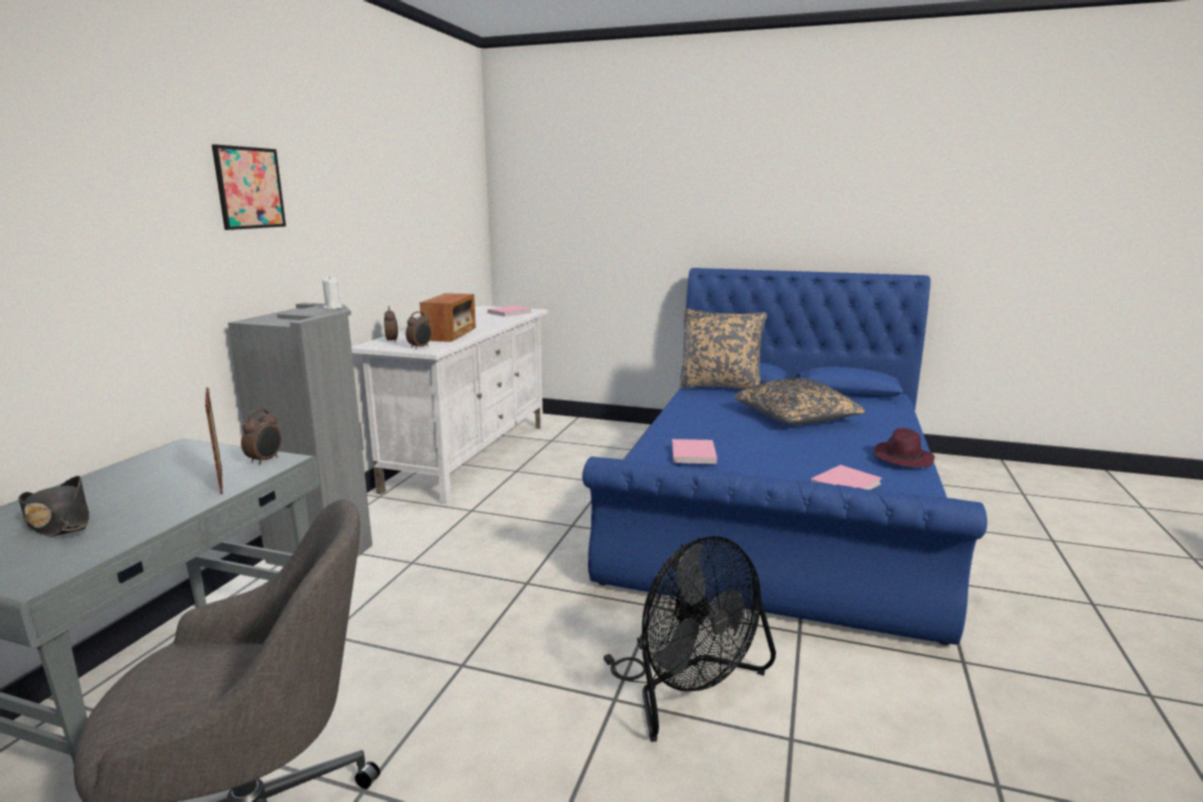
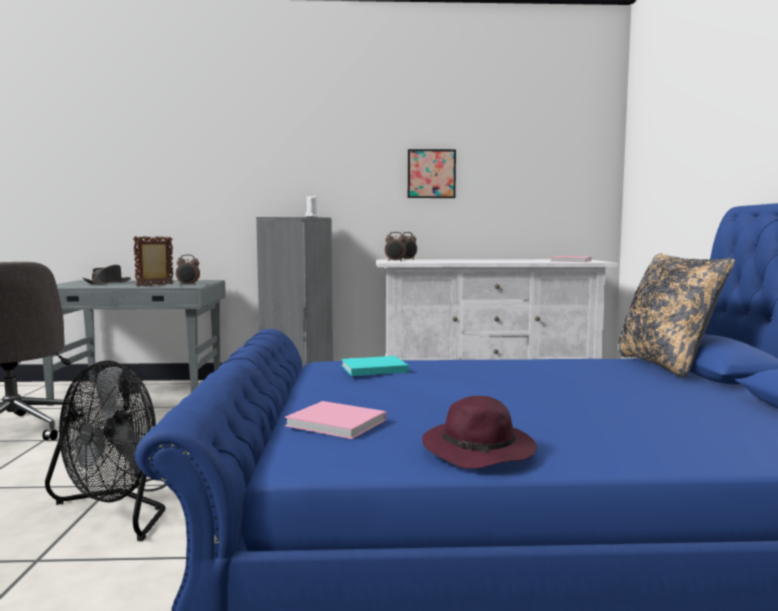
camera: 70 degrees right, 10 degrees down
picture [212,144,286,230] -> picture moved to [408,149,456,198]
radio [420,293,476,342] -> none
pink book [672,439,717,464] -> turquoise book [341,356,409,376]
grey pillow [734,378,865,425] -> none

